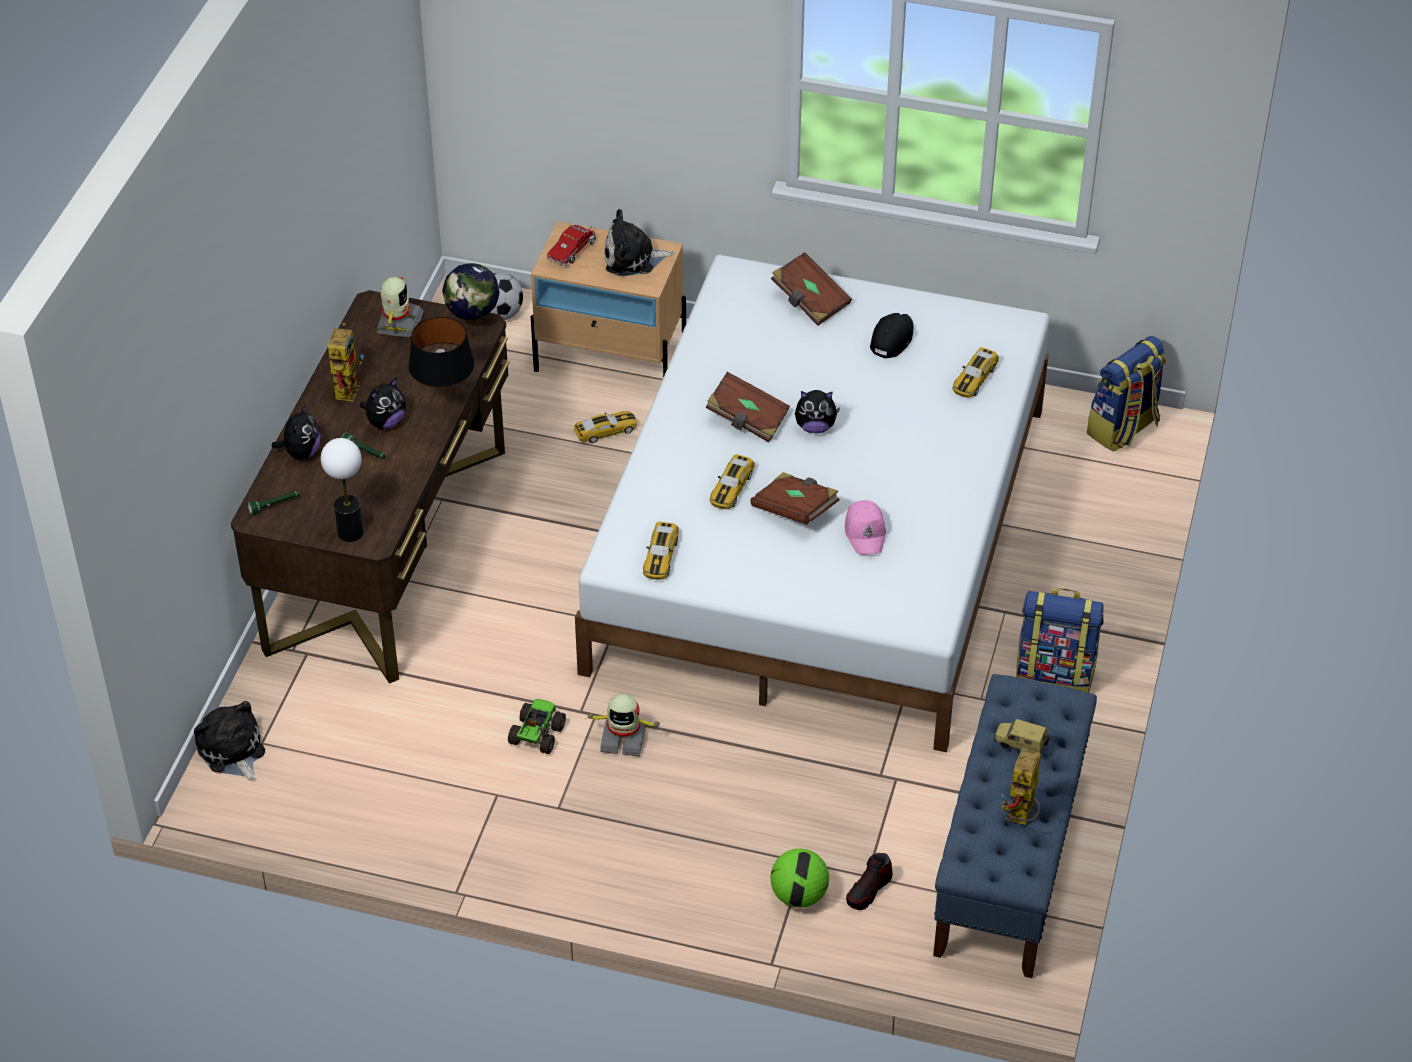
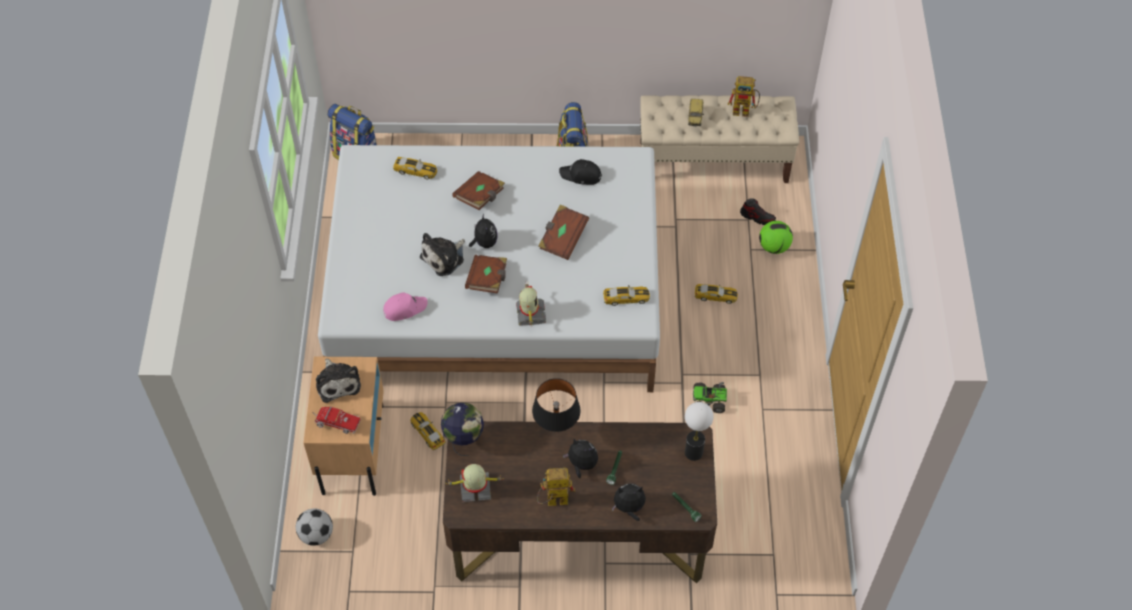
camera: 105 degrees left, 10 degrees up
plush toy [194,701,265,781] -> plush toy moved to [420,233,465,276]
toy robot [584,694,663,757] -> toy robot moved to [516,283,546,326]
toy car [710,454,755,509] -> toy car moved to [695,284,738,304]
brown book [771,252,852,326] -> brown book moved to [452,171,505,210]
pink cap [845,500,886,555] -> pink cap moved to [383,292,428,321]
black cap [870,313,914,358] -> black cap moved to [559,159,602,185]
blue bench [933,674,1097,978] -> beige bench [640,95,799,183]

